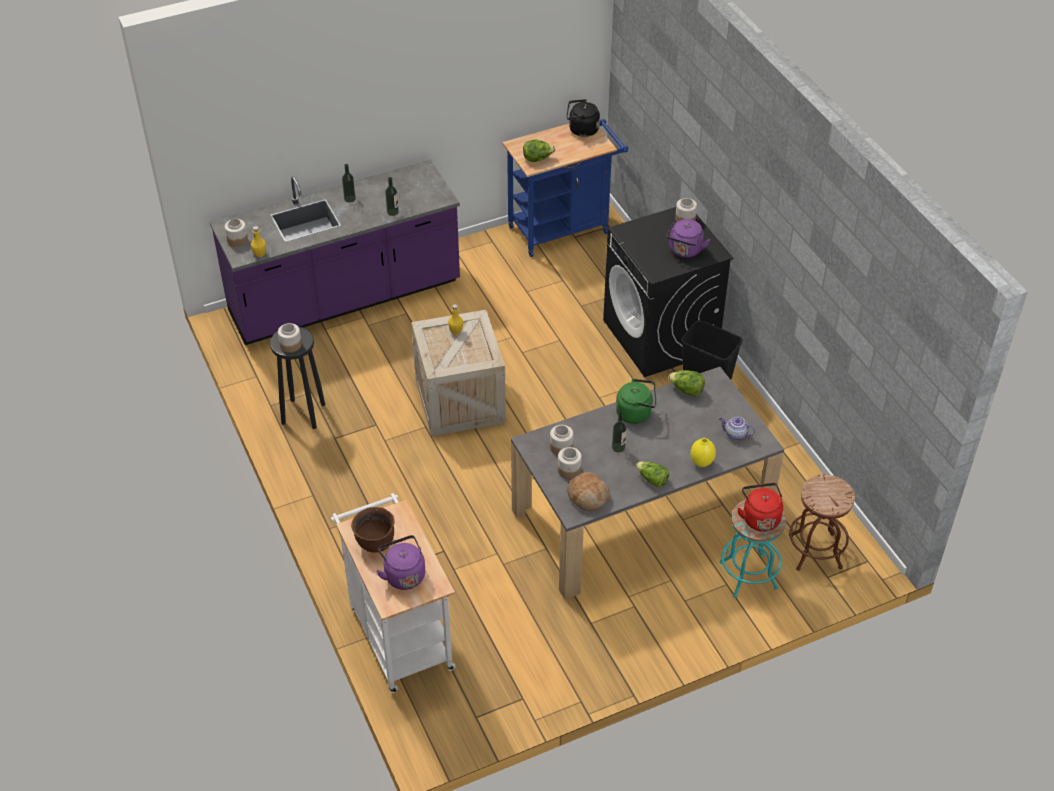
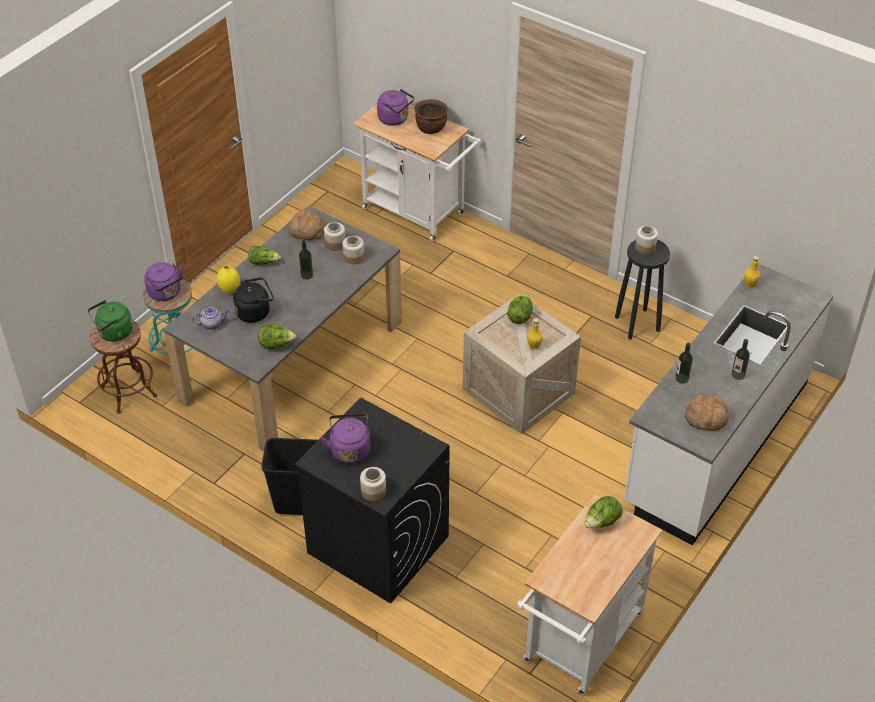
camera: 150 degrees right, 0 degrees up
purple counter [209,160,460,345] -> white counter [624,263,833,545]
jar [225,219,248,247] -> none
blue cart [503,119,628,257] -> white cart [517,494,662,695]
black kettle [567,99,600,137] -> black kettle moved to [233,277,274,323]
green kettle [616,379,657,424] -> green kettle moved to [88,300,133,342]
red kettle [737,483,783,532] -> purple kettle [144,262,184,301]
none -> lettuce [507,294,533,324]
none -> bread [685,395,729,431]

